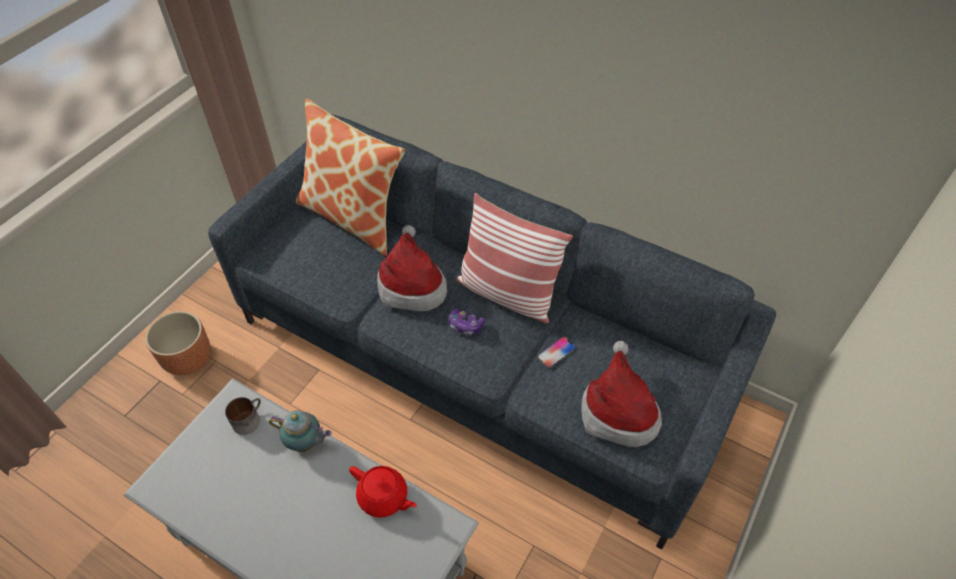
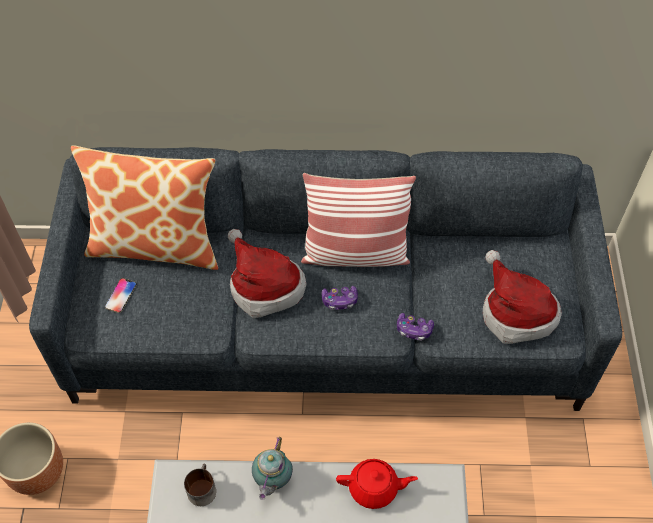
camera: 30 degrees left, 5 degrees up
teapot [269,410,332,452] -> teapot turned 120 degrees clockwise [252,437,293,500]
phone [538,337,576,368] -> phone moved to [105,278,137,313]
none -> game controller [397,313,434,341]

